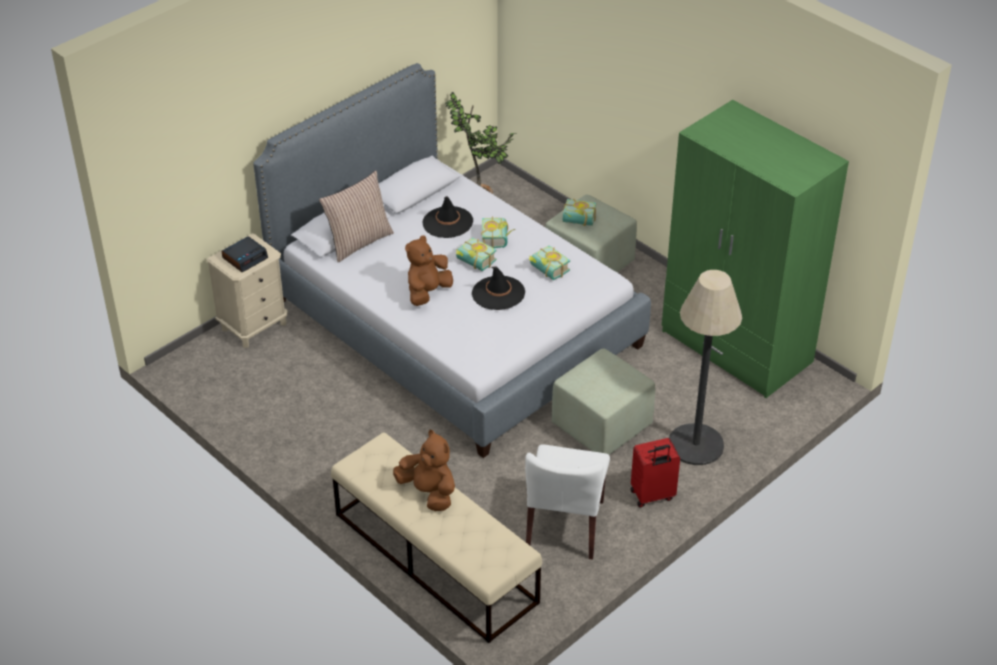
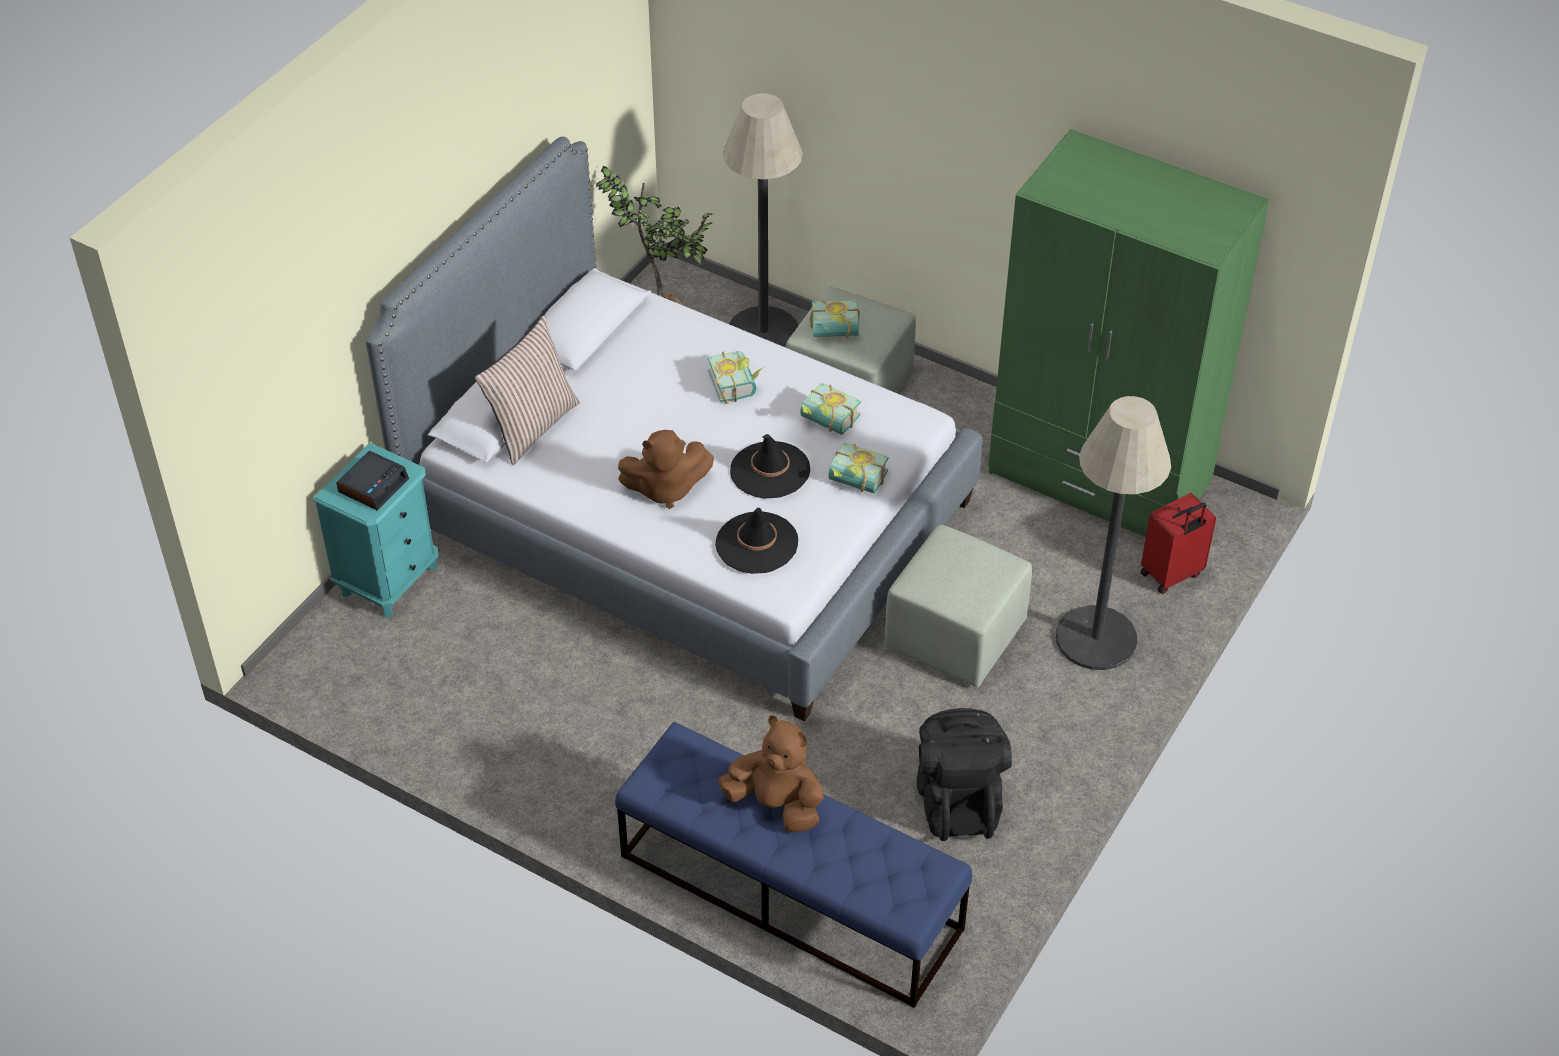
camera: 15 degrees left, 5 degrees up
beige nightstand [206,233,288,348] -> turquoise nightstand [313,443,439,618]
beige bench [331,432,542,643] -> blue bench [615,722,972,1008]
brown plush toy [405,235,453,306] -> brown plush toy turned 120 degrees counterclockwise [618,430,714,509]
black hat [422,196,473,238] -> black hat moved to [715,508,798,574]
book [456,237,497,271] -> book moved to [829,443,889,494]
white chair [525,444,610,560] -> black backpack [917,708,1012,841]
red suitcase [630,438,680,507] -> red suitcase moved to [1140,493,1216,594]
none -> floor lamp [723,93,803,348]

